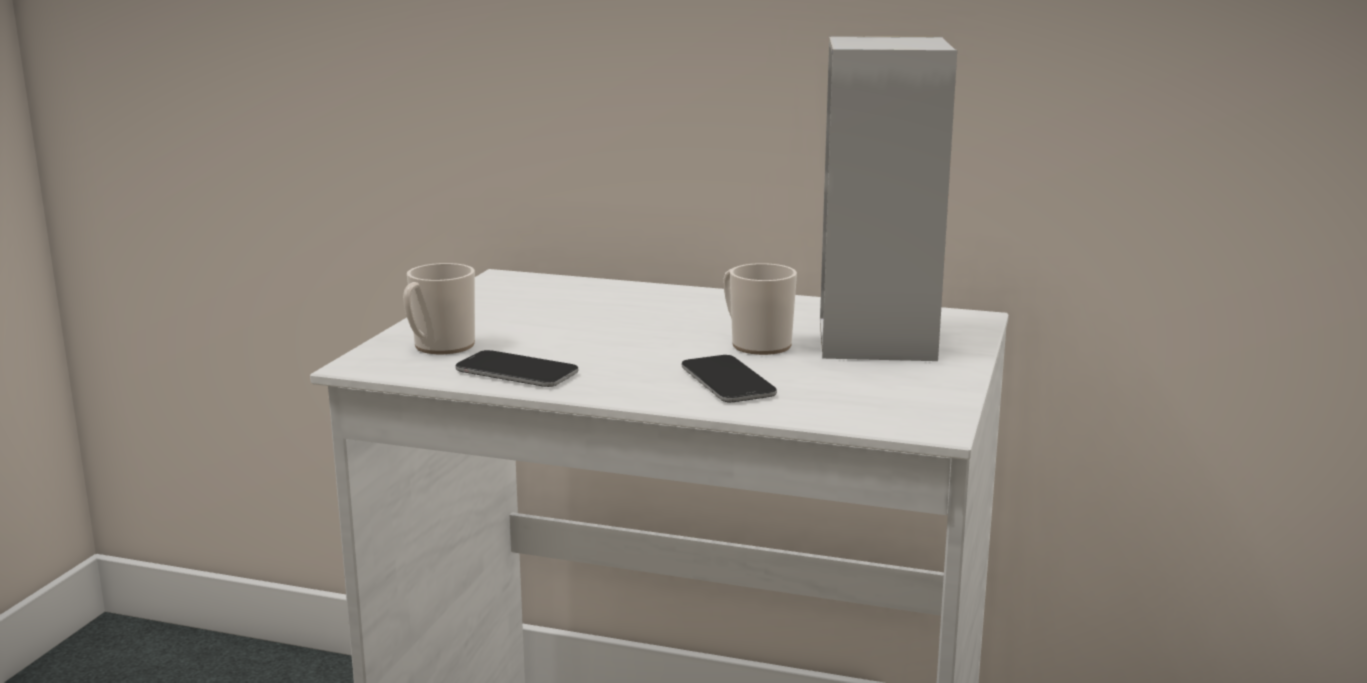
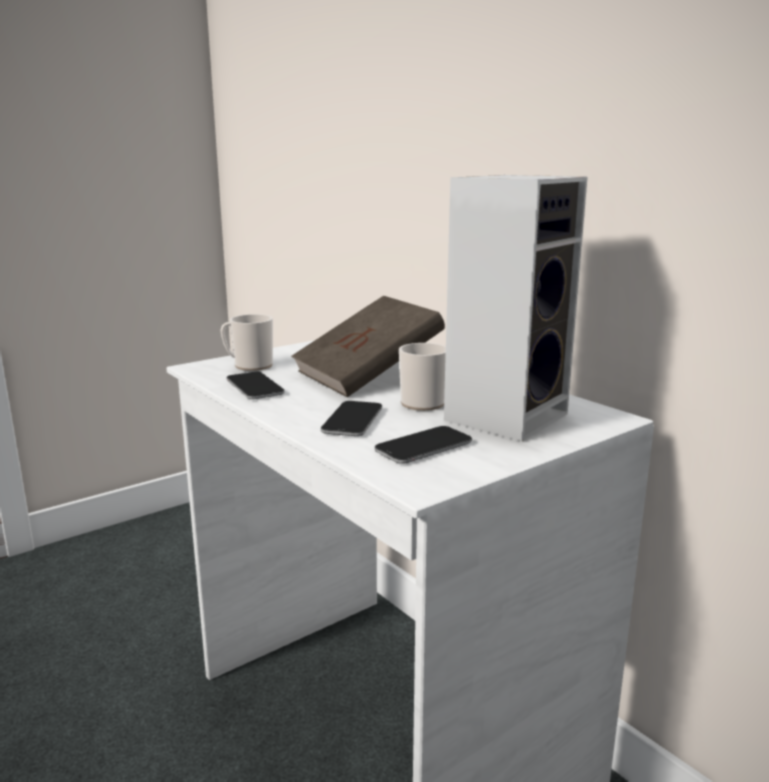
camera: 35 degrees right, 0 degrees up
none -> brown book [291,296,445,397]
none -> phone [374,426,472,464]

